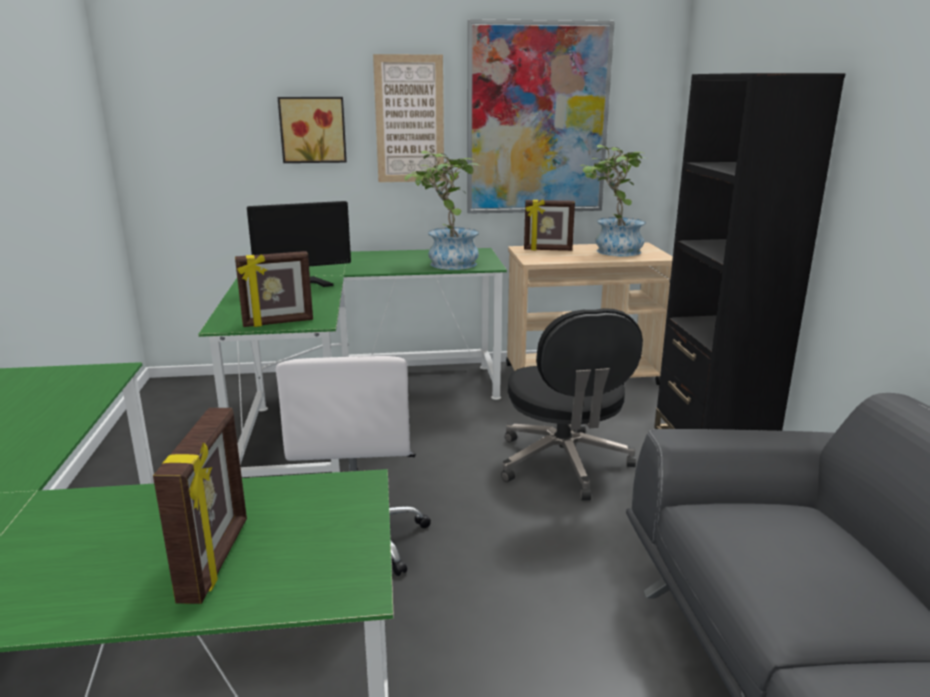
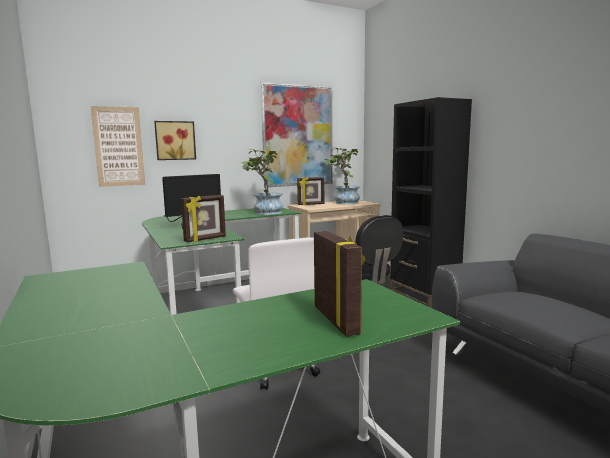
camera: 20 degrees left, 10 degrees down
picture [373,54,444,182] -> picture moved to [90,106,145,187]

